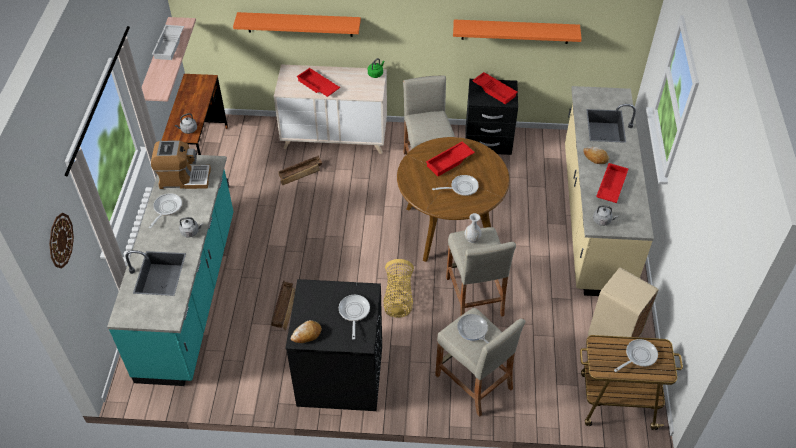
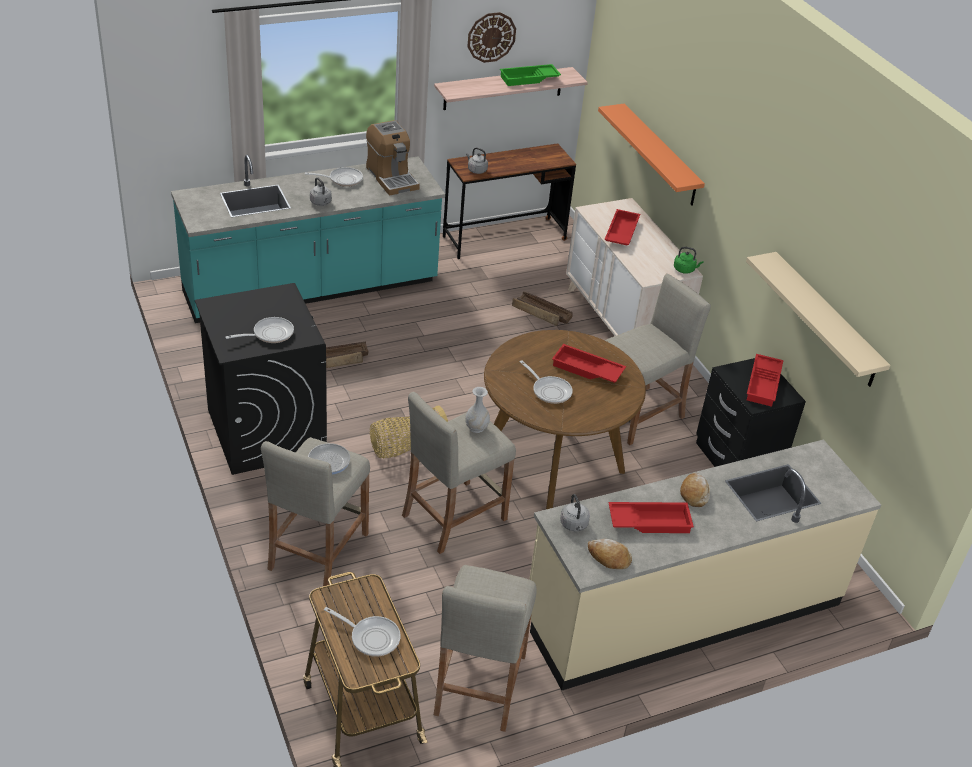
camera: 60 degrees right, 10 degrees down
wall clock [49,213,74,268] -> wall clock moved to [467,12,516,63]
white tray [152,25,184,60] -> green tray [500,64,561,86]
bread [291,320,322,343] -> bread moved to [588,539,632,569]
orange shelf [453,19,582,44] -> beige shelf [746,252,890,387]
beige trash can [588,267,659,345] -> beige stool [434,565,537,732]

